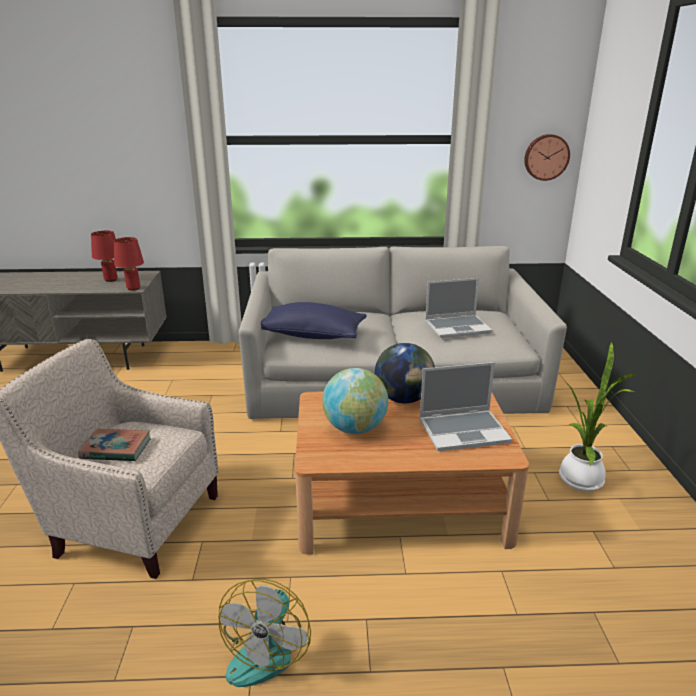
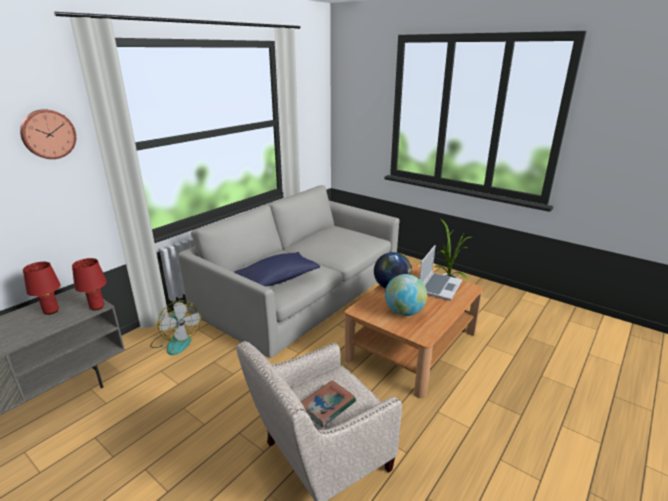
camera: 50 degrees left, 0 degrees up
fan [219,579,311,687] -> fan moved to [150,300,201,355]
laptop [425,278,492,338] -> none
wall clock [524,134,570,181] -> wall clock moved to [20,109,76,159]

